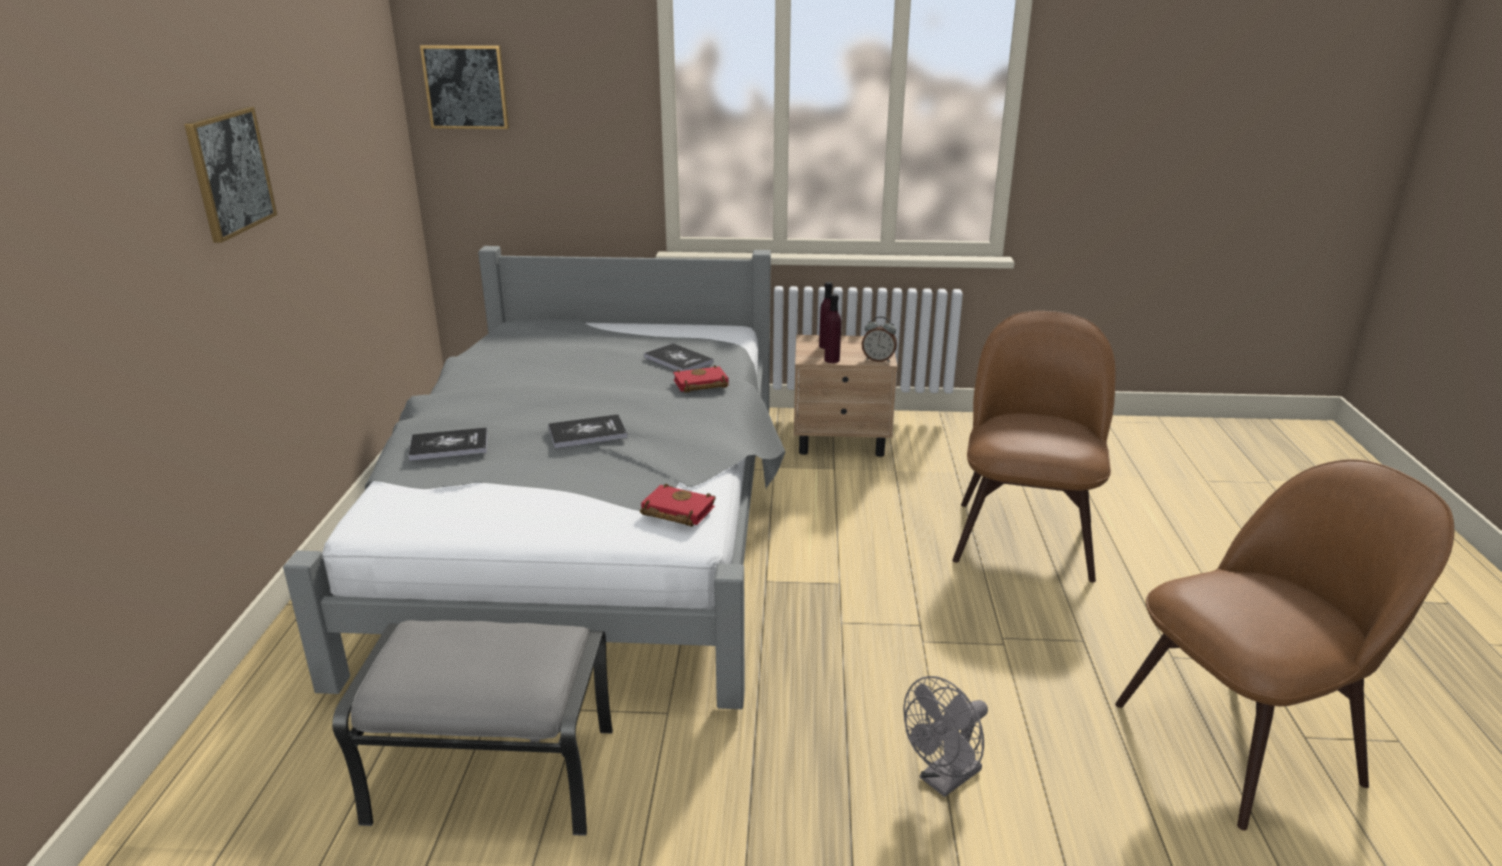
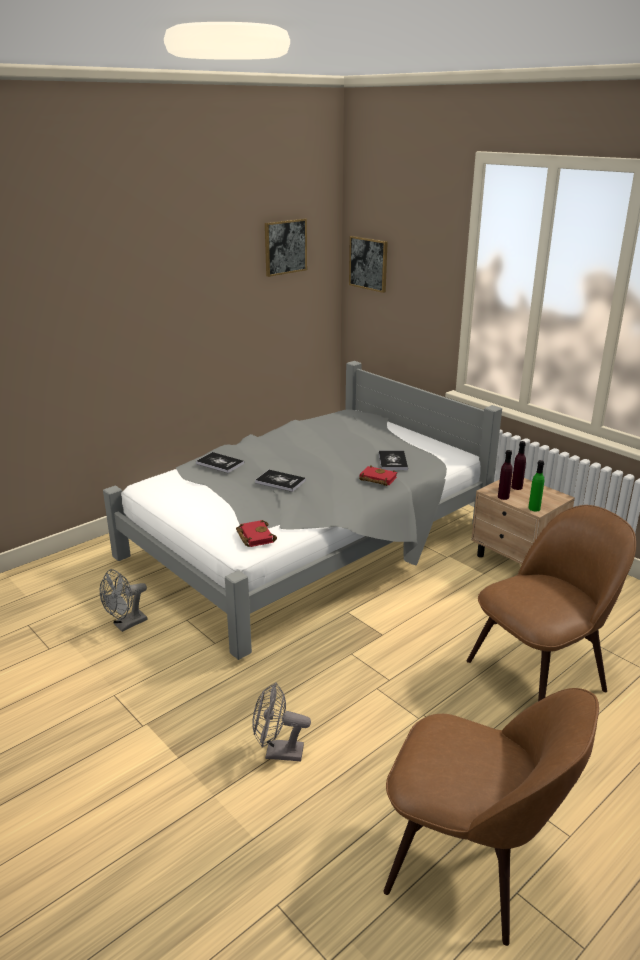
camera: 45 degrees right, 0 degrees up
picture [184,107,277,243] -> picture moved to [265,218,307,277]
grey ottoman [332,620,613,836] -> grey fan [100,569,147,632]
alarm clock [862,316,897,362] -> green bottle [528,460,544,511]

